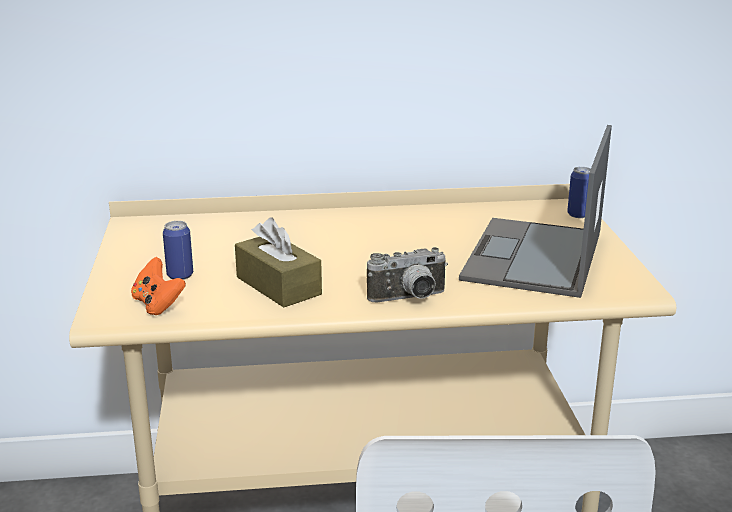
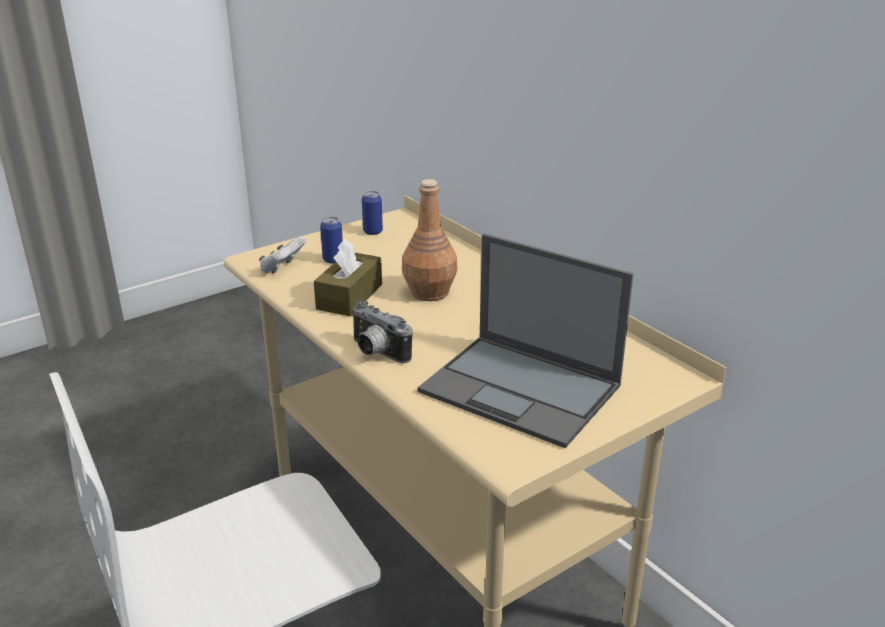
camera: 60 degrees right, 5 degrees up
orange game controller [131,257,186,315] -> white game controller [259,236,306,273]
laptop [459,125,612,298] -> laptop turned 135 degrees counterclockwise [418,233,634,448]
can [567,167,591,218] -> can moved to [362,191,383,235]
none -> brown bottle [402,179,458,301]

